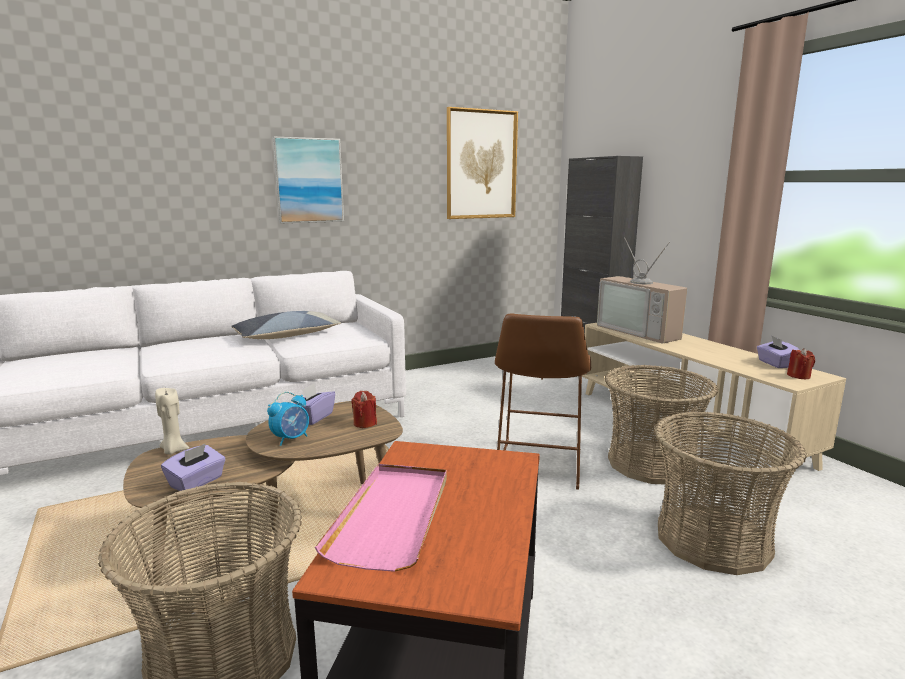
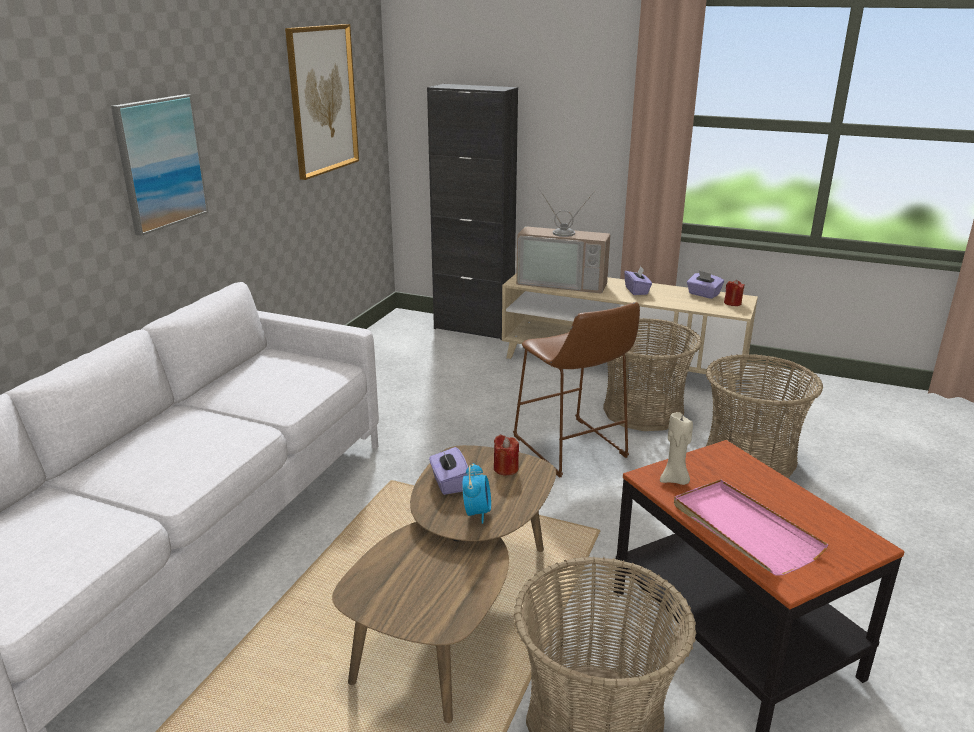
camera: 40 degrees left, 10 degrees up
beige candle [155,388,189,455] -> beige candle moved to [660,412,693,485]
purple tissue box [161,444,226,491] -> purple tissue box moved to [624,266,652,295]
pillow [231,311,341,339] -> none

